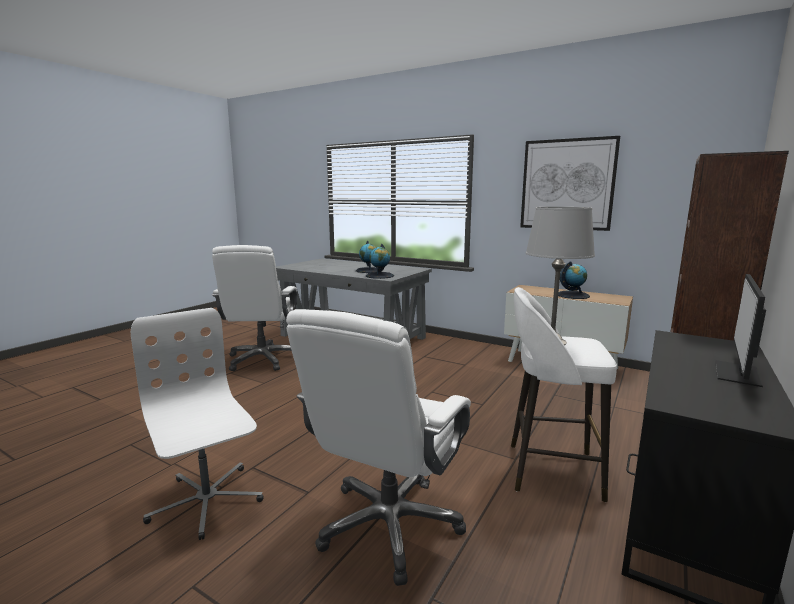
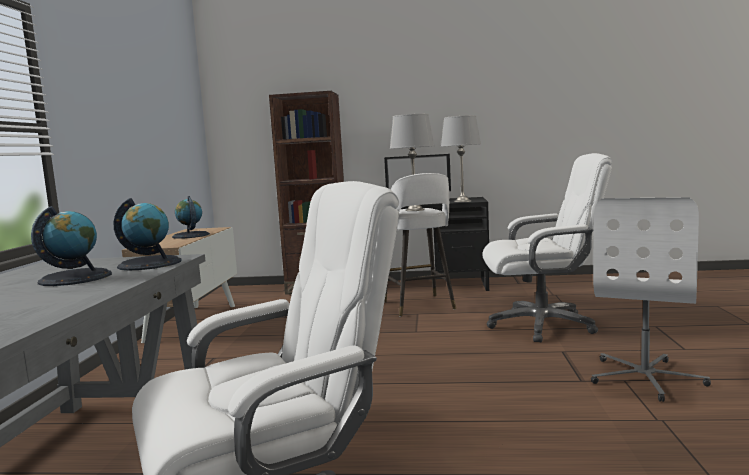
camera: 115 degrees left, 5 degrees down
picture [520,136,620,231] -> none
none -> grey table lamp [441,115,481,202]

